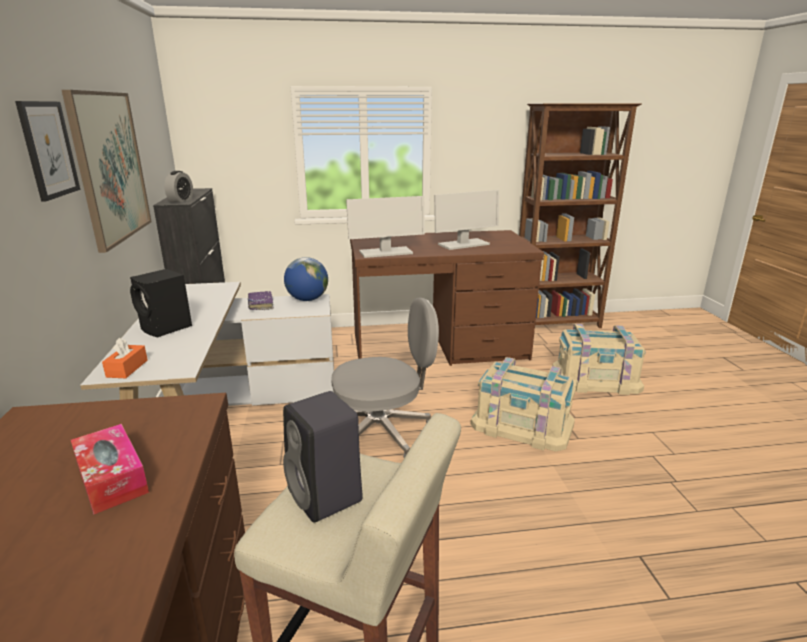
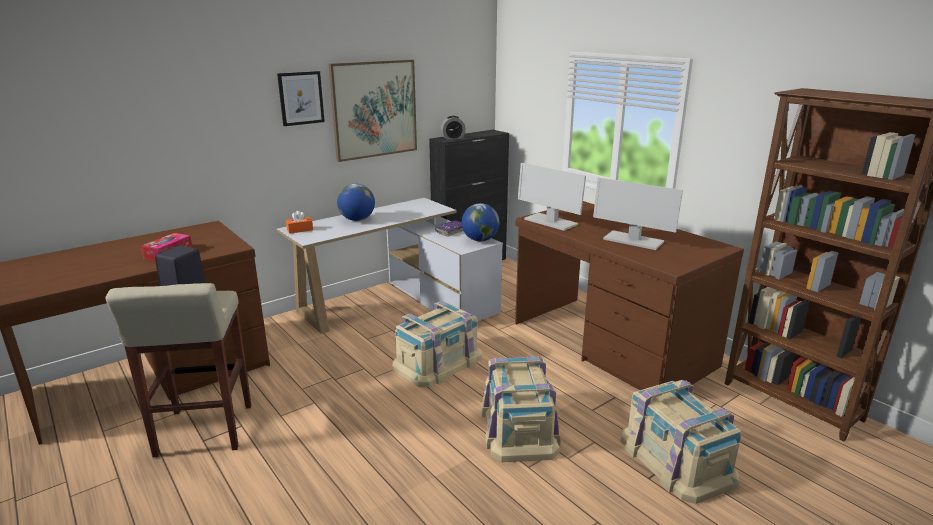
camera: 60 degrees right, 0 degrees up
black speaker [130,269,192,337] -> globe [337,184,375,221]
grey office chair [331,298,439,458] -> beige storage box [392,301,482,387]

